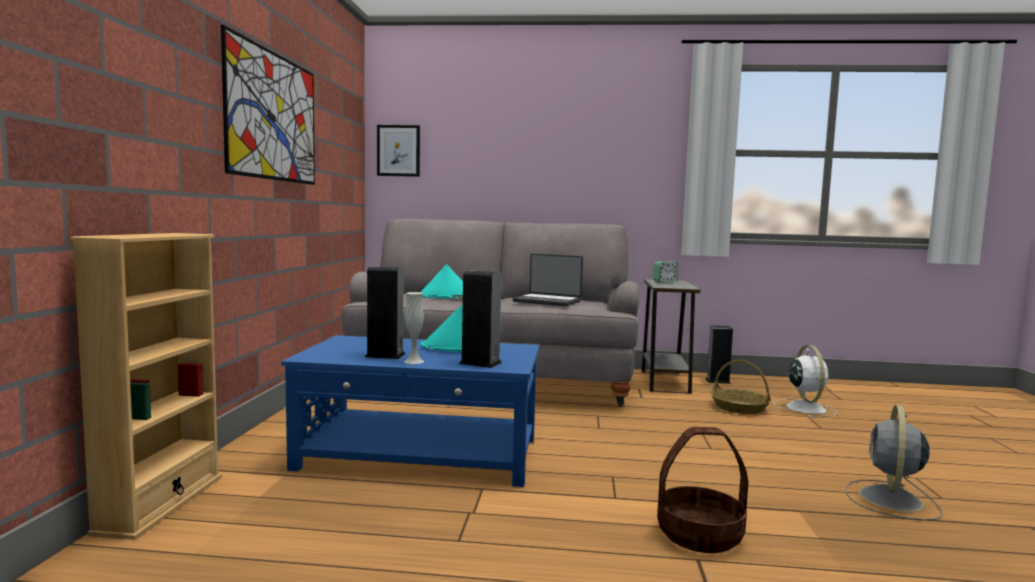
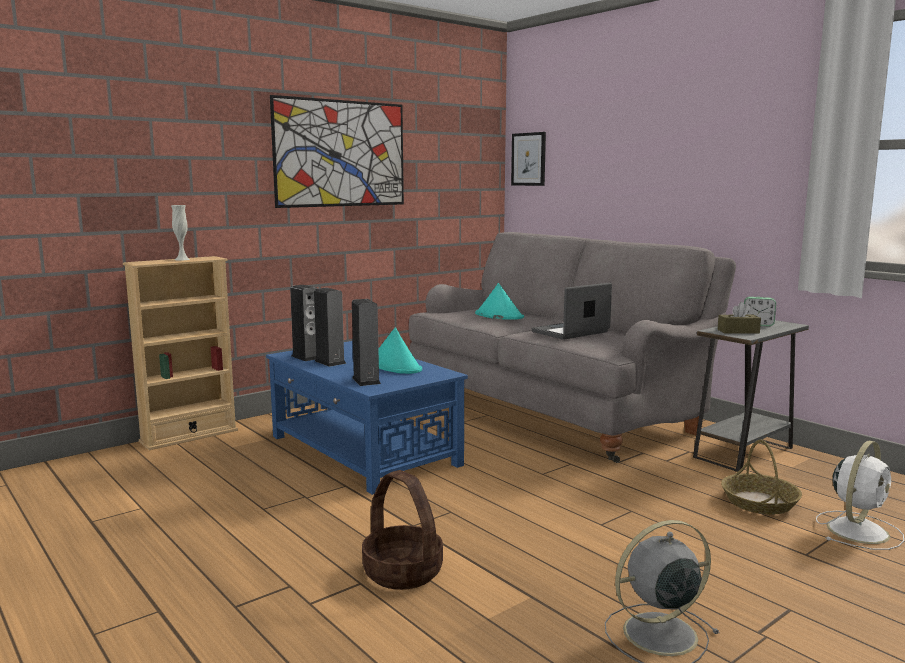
camera: 45 degrees right, 5 degrees up
white vase [404,292,424,364] -> white vase moved to [171,205,190,260]
laptop [513,254,583,306] -> laptop turned 75 degrees clockwise [532,283,612,340]
speaker [706,325,733,384] -> speaker moved to [290,285,317,361]
none -> brown tissue box [718,302,761,334]

